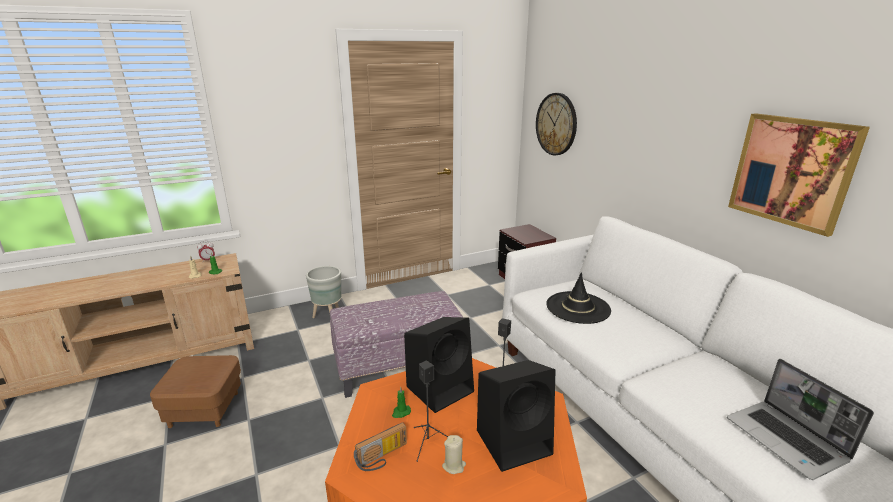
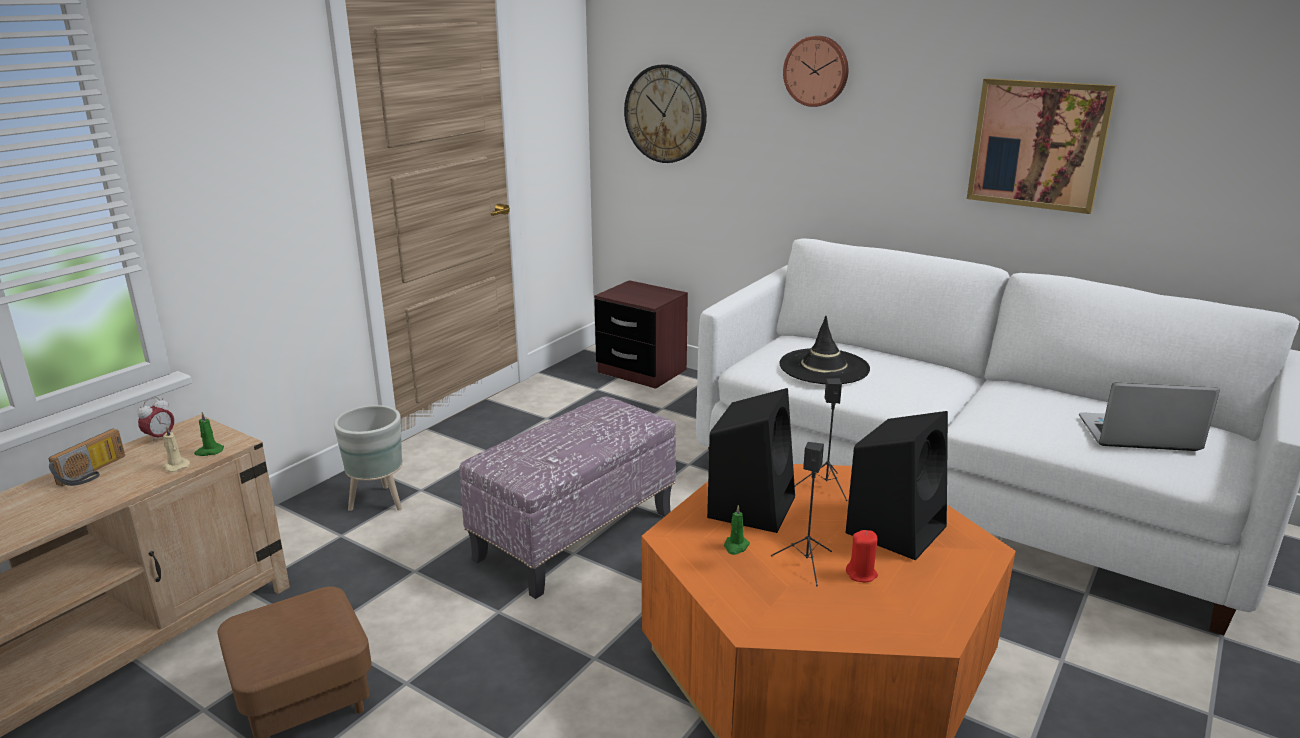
camera: 30 degrees left, 0 degrees up
radio [354,422,407,471] -> radio moved to [49,429,125,487]
beige candle [442,435,466,474] -> red candle [846,530,878,582]
laptop [727,359,874,480] -> laptop turned 150 degrees clockwise [1079,382,1220,451]
none -> wall clock [783,36,848,107]

